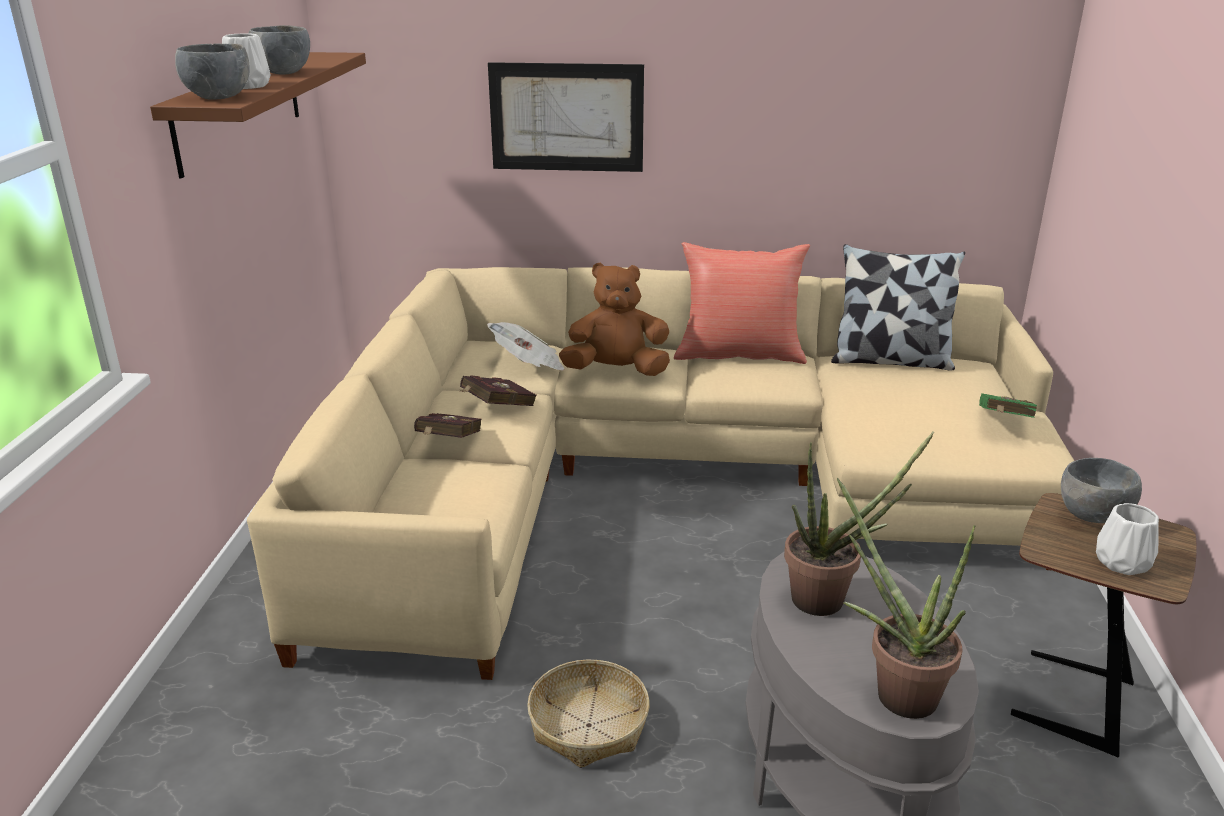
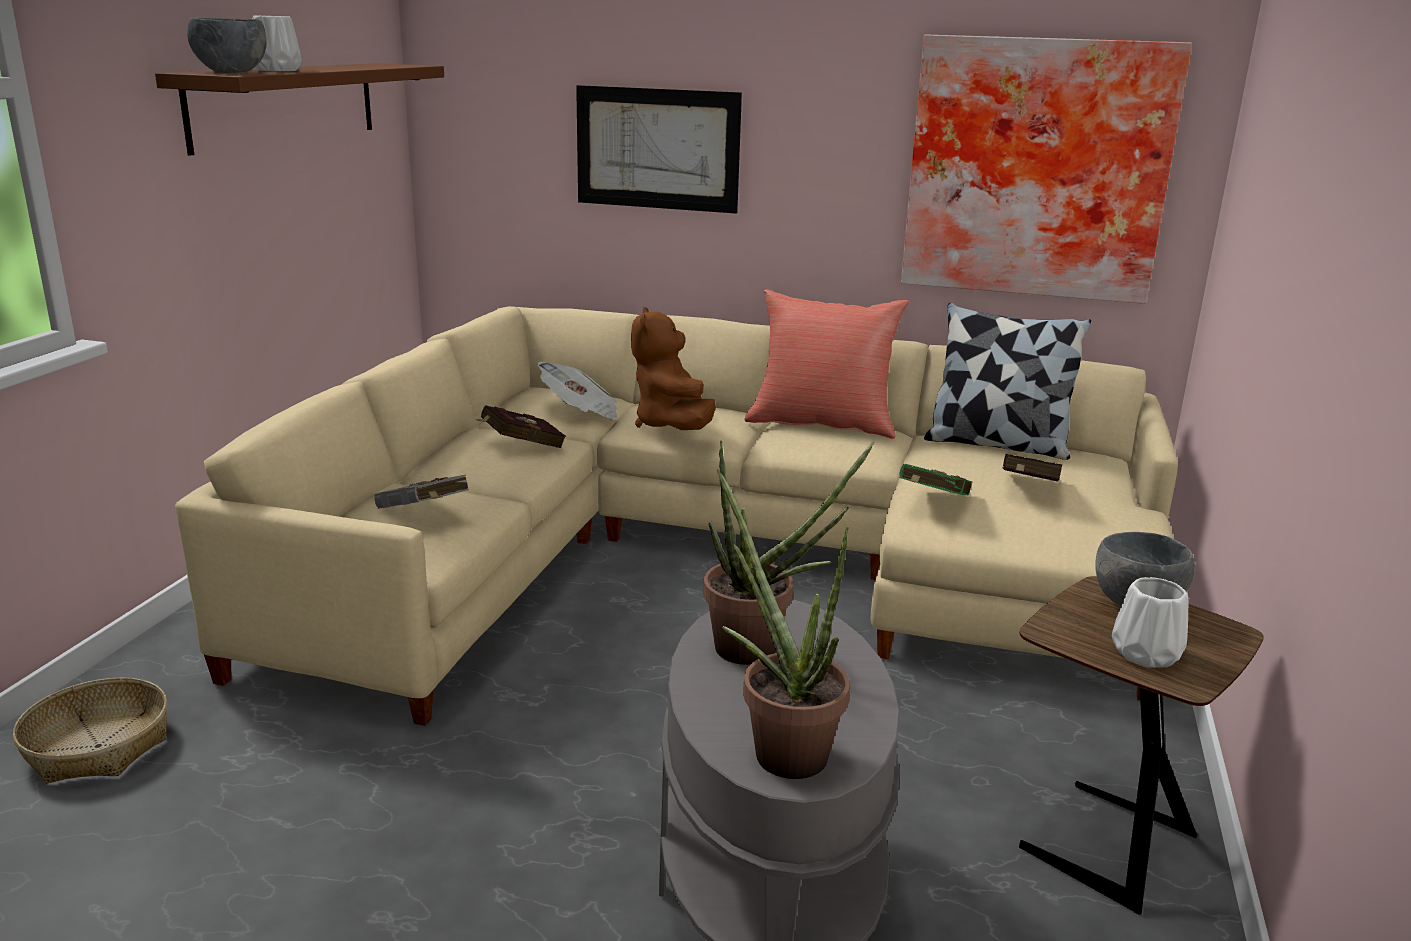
camera: 10 degrees right, 5 degrees down
grey bowl [249,25,310,75] -> none
red book [414,413,481,438] -> red book moved to [1003,454,1062,481]
basket [527,660,649,768] -> basket moved to [13,677,168,783]
brown plush toy [559,262,670,376] -> brown plush toy turned 105 degrees counterclockwise [631,307,716,430]
green book [979,393,1037,418] -> green book moved to [899,464,973,496]
none -> grey book [374,475,469,509]
none -> picture [901,34,1192,304]

